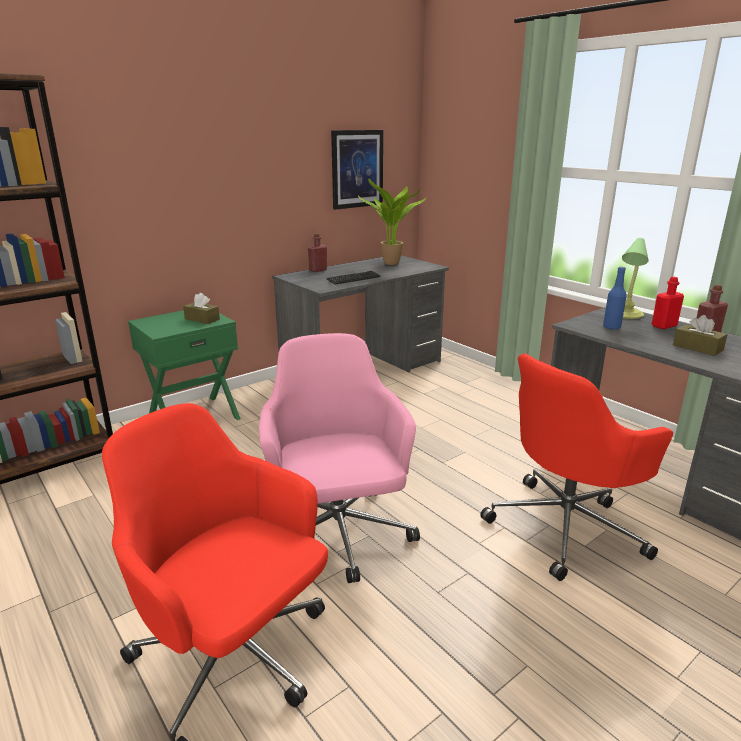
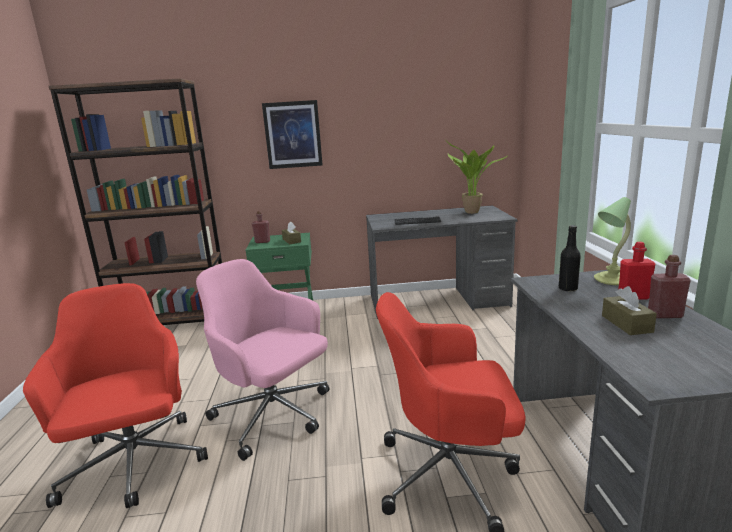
camera: 35 degrees right, 5 degrees down
pink office chair [259,333,420,583] -> pink office chair turned 75 degrees counterclockwise [196,259,329,461]
red bottle [308,233,327,272] -> red bottle moved to [252,211,270,243]
picture [331,130,383,210] -> picture moved to [262,100,323,169]
blue bottle [603,267,627,330] -> black bottle [559,225,581,292]

